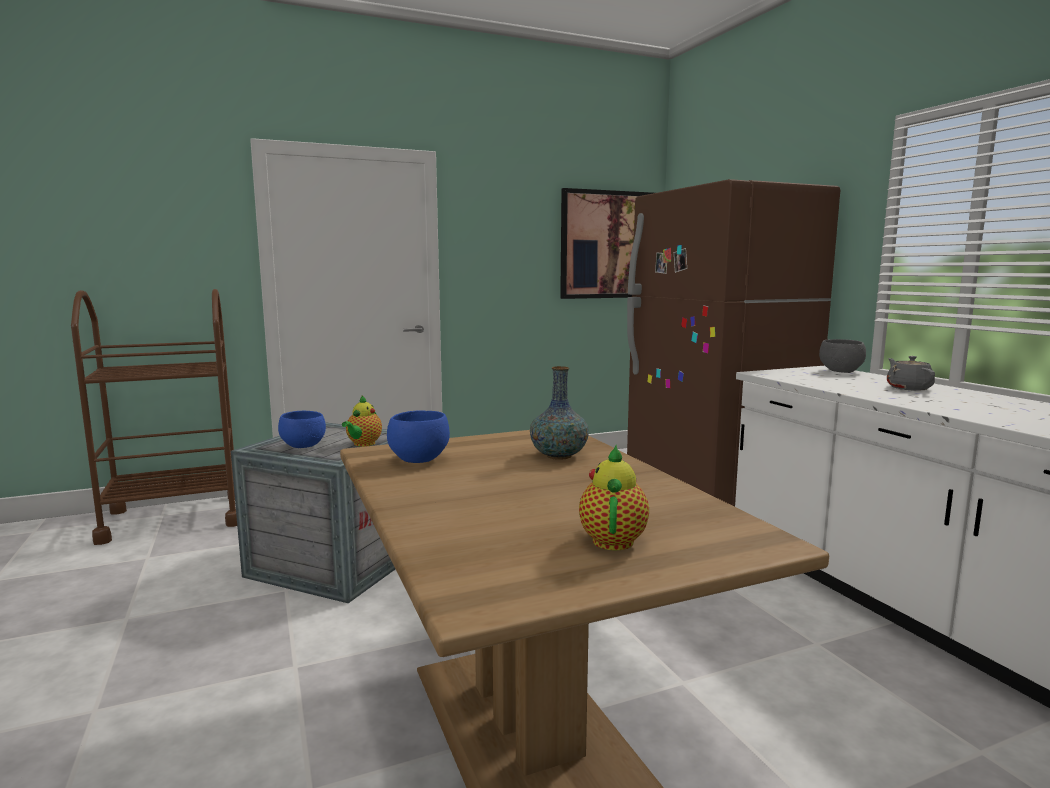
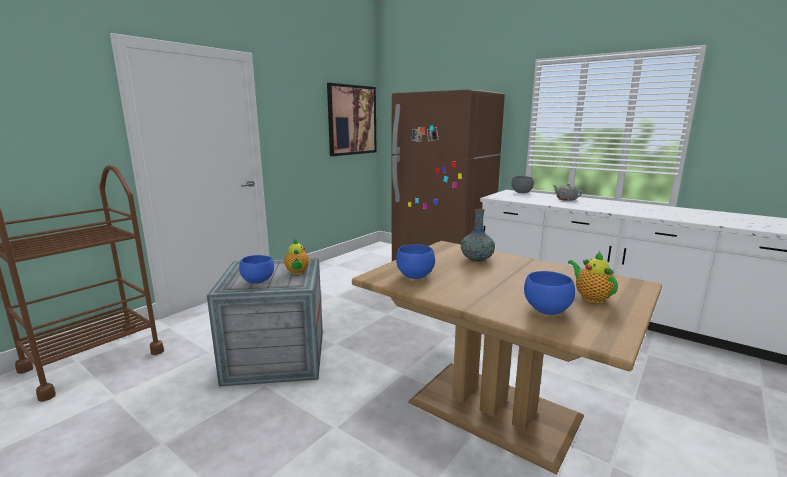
camera: 30 degrees left, 5 degrees up
none -> blue bowl [524,271,575,315]

